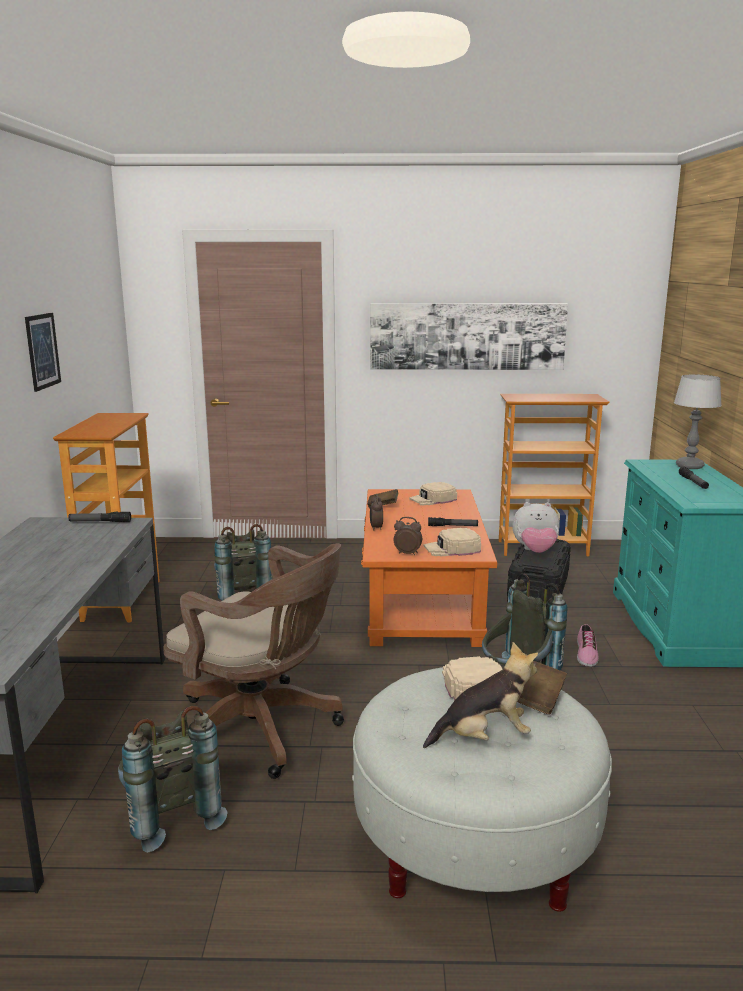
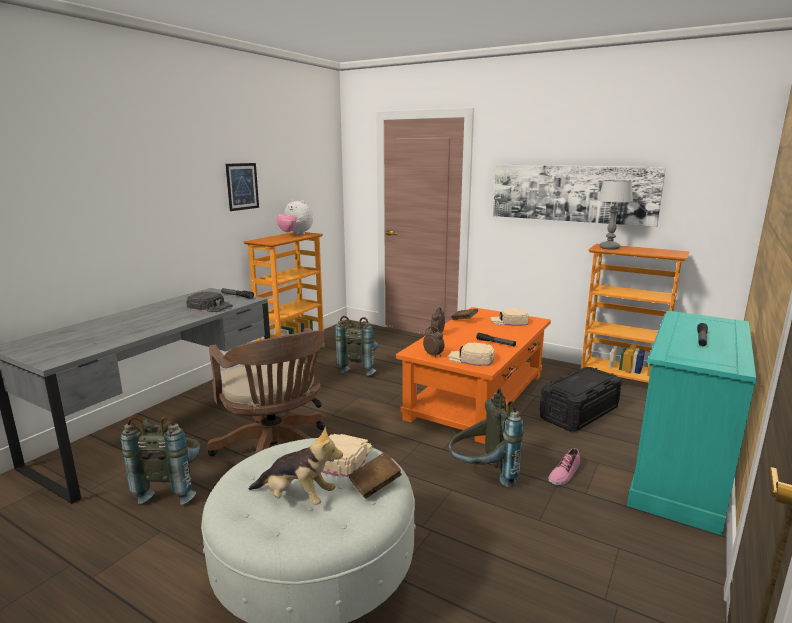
camera: 30 degrees right, 0 degrees up
plush toy [512,502,560,553] -> plush toy moved to [276,199,313,235]
table lamp [674,374,722,469] -> table lamp moved to [598,180,633,250]
none -> black cap [186,291,233,312]

